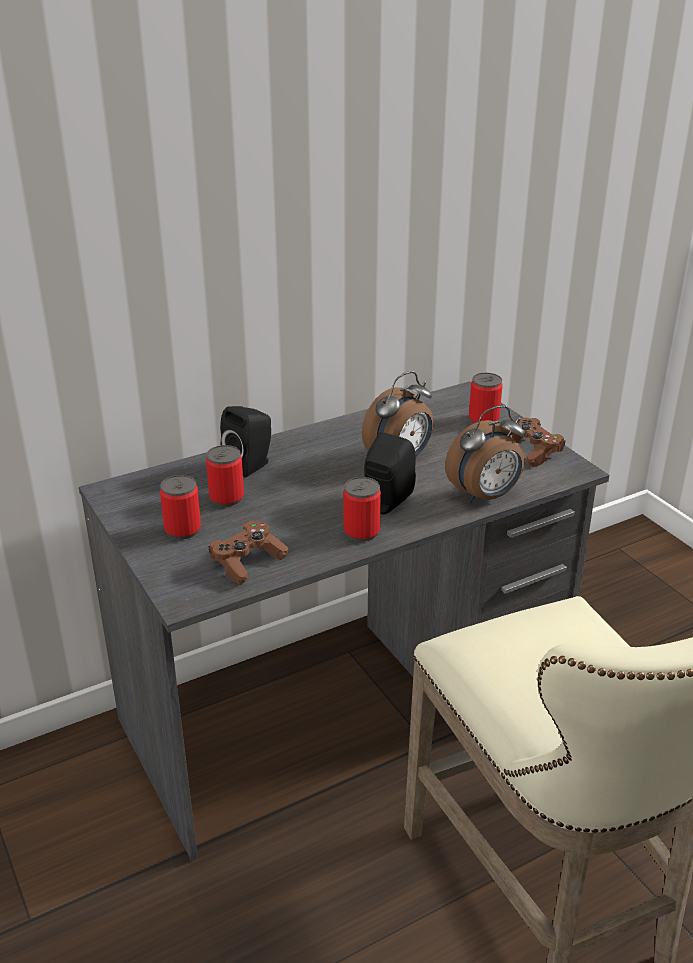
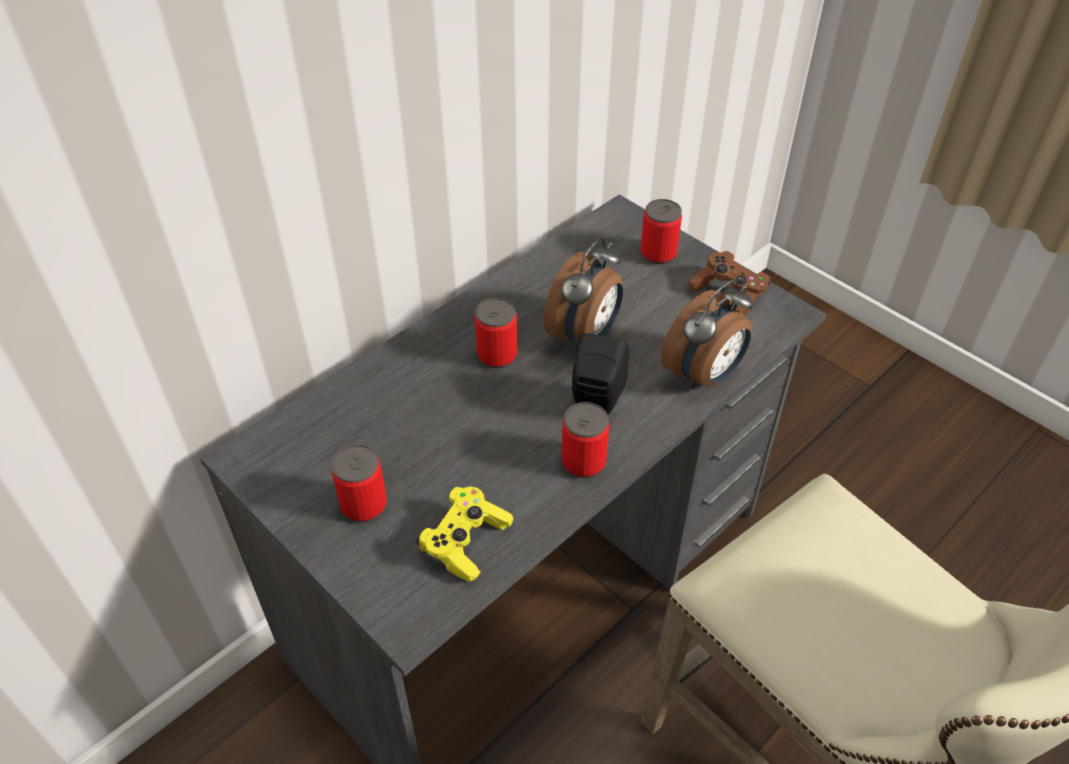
camera: 15 degrees left, 15 degrees up
can [206,445,244,507] -> can moved to [475,298,518,368]
brown game controller [209,521,289,585] -> yellow game controller [417,487,513,582]
black speaker [220,406,271,477] -> none

